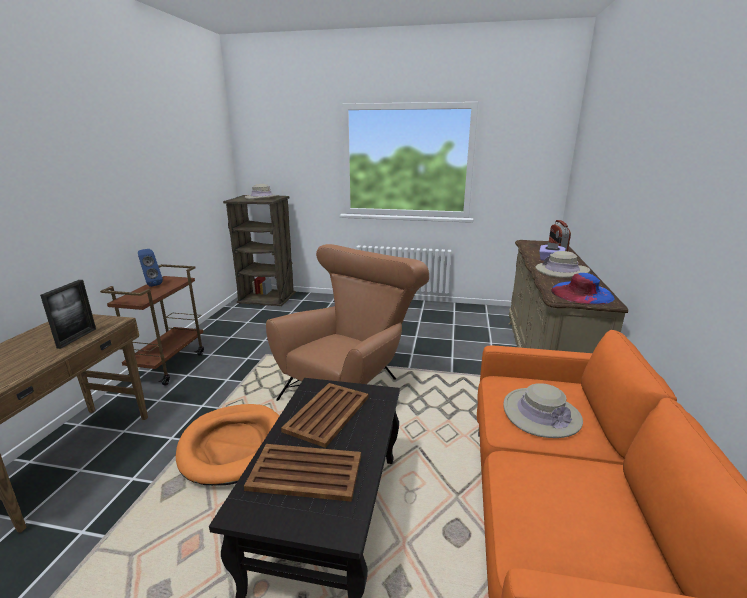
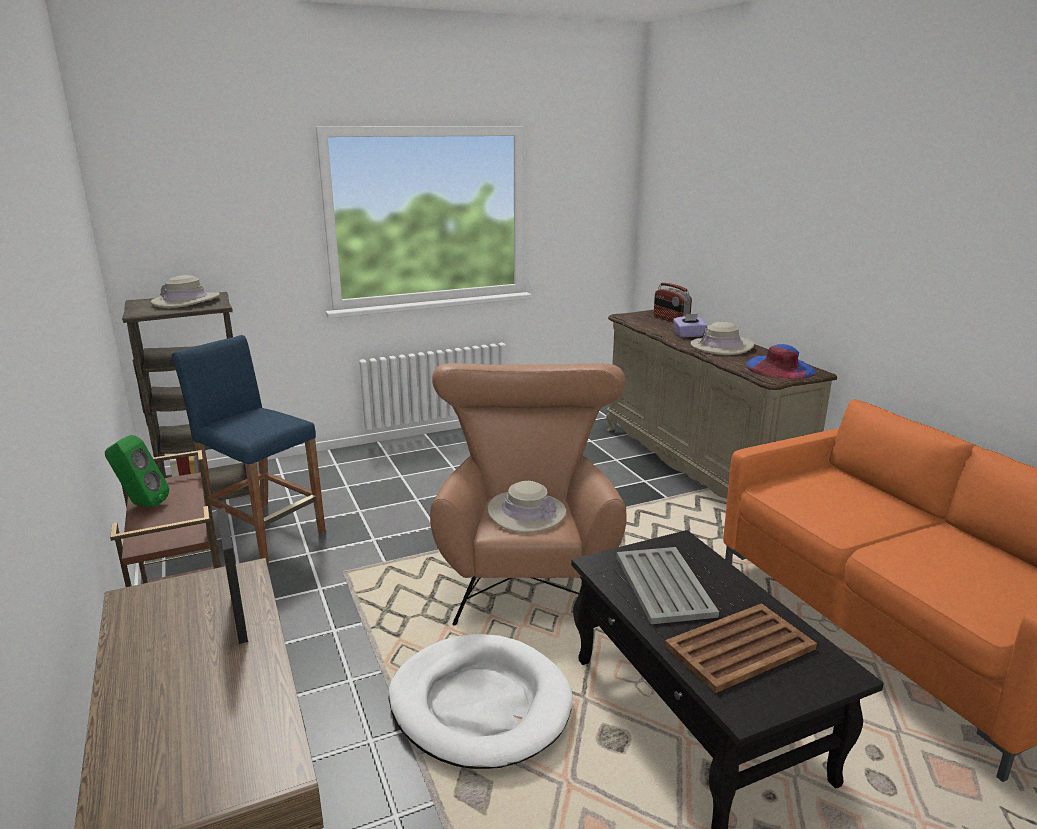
camera: 35 degrees left, 0 degrees up
blue speaker [138,249,163,287] -> green speaker [105,435,169,507]
orange dog bed [176,404,279,486] -> white dog bed [389,634,573,769]
brown tray [281,383,369,448] -> grey tray [616,547,719,624]
beige hat [503,383,583,438] -> beige hat moved to [487,481,566,533]
none -> blue stool [171,335,326,564]

